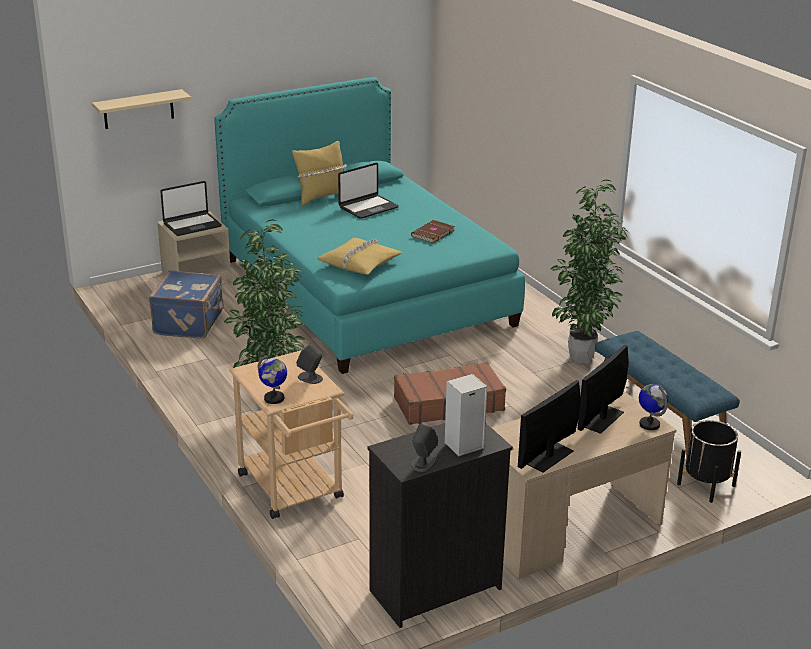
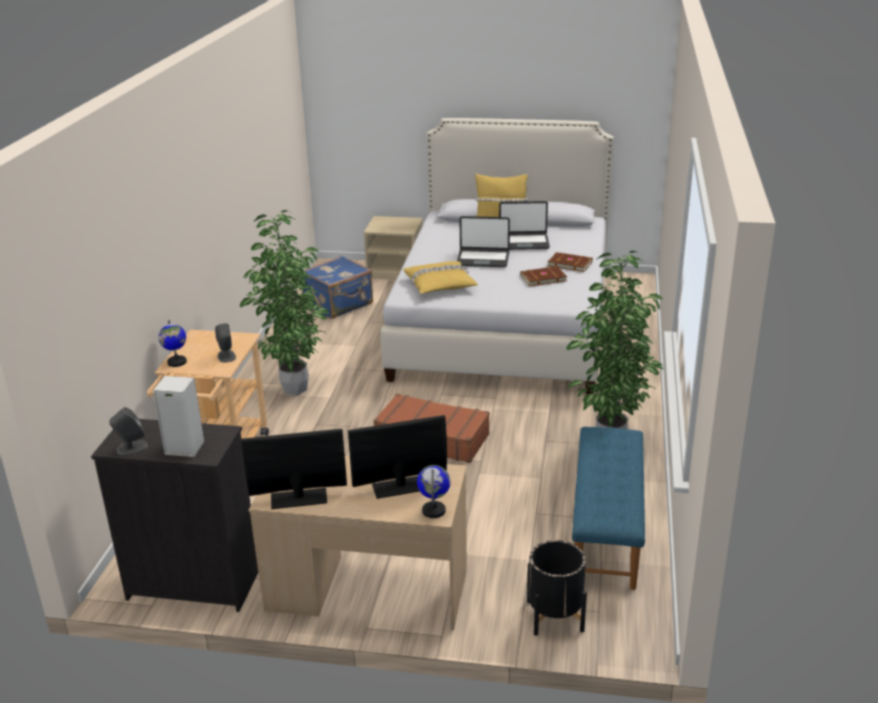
camera: 40 degrees right, 0 degrees up
beige shelf [92,89,191,129] -> none
laptop [160,181,222,236] -> laptop moved to [457,216,510,267]
turquoise bed [214,77,525,374] -> white bed [381,118,614,395]
none -> brown book [547,252,593,272]

